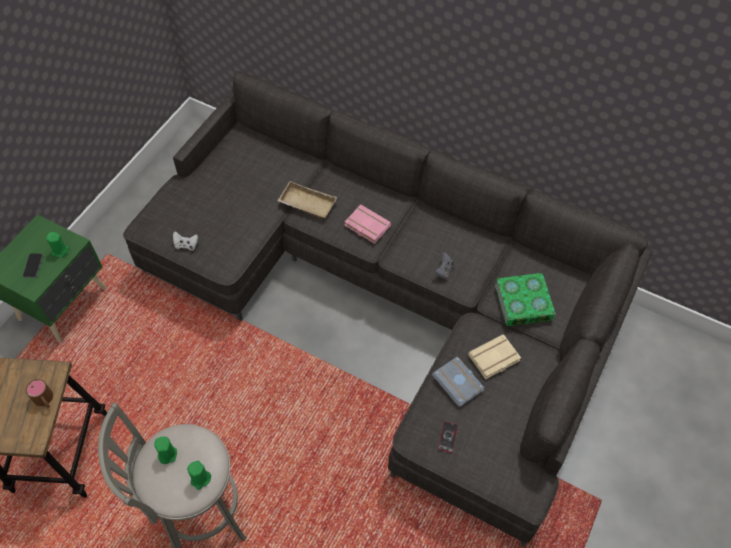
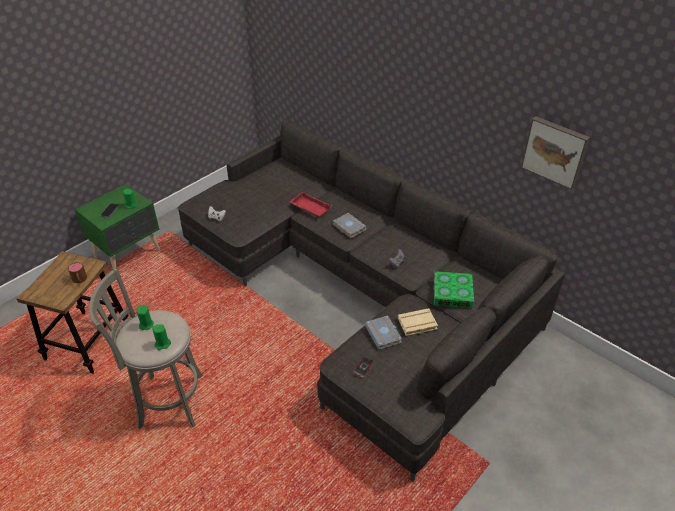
camera: 15 degrees right, 15 degrees down
beige tray [277,181,337,219] -> red tray [290,192,333,218]
pink book [344,205,392,244] -> grey book [333,213,367,238]
none -> picture [521,116,590,190]

